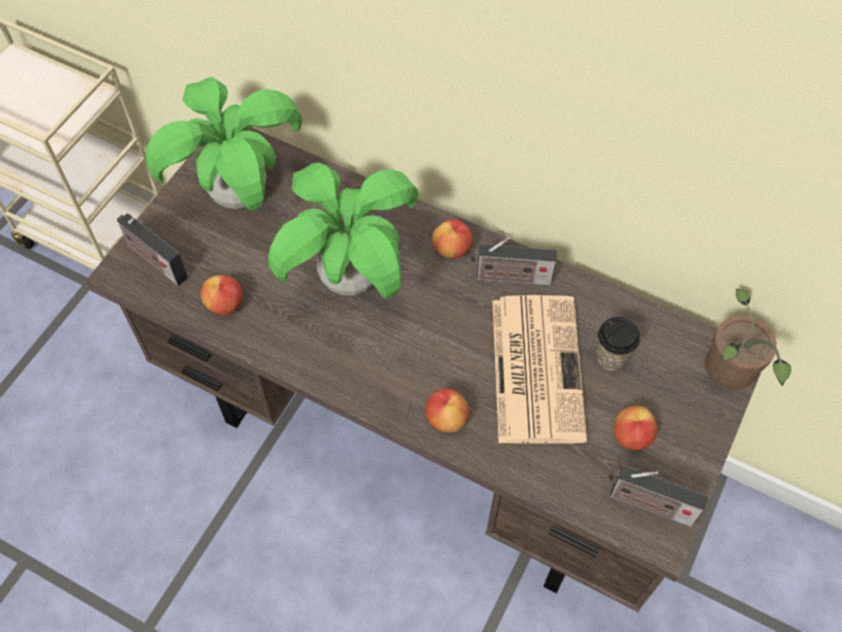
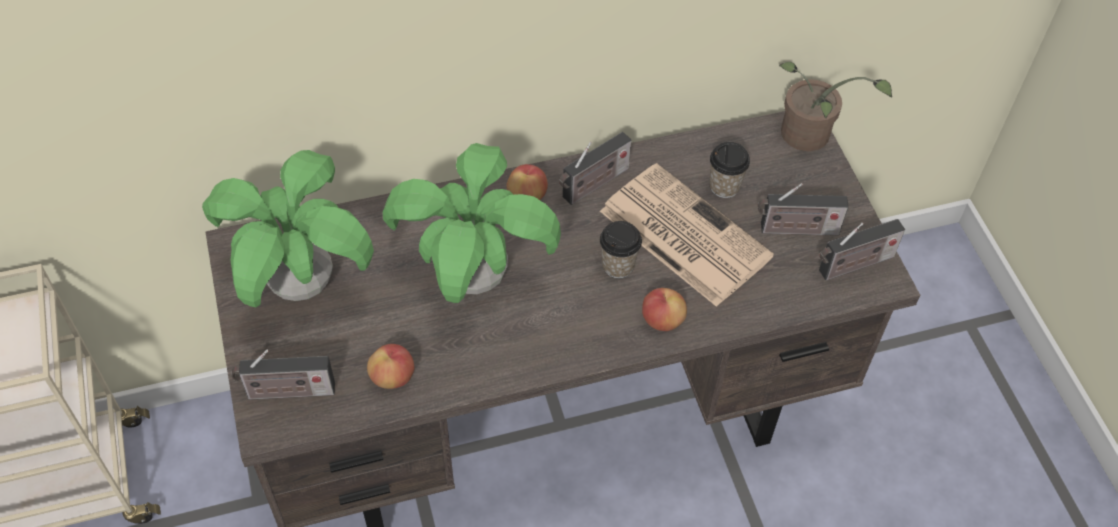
camera: 45 degrees left, 5 degrees down
apple [614,406,657,451] -> radio [758,183,849,235]
none -> cup [600,221,642,278]

